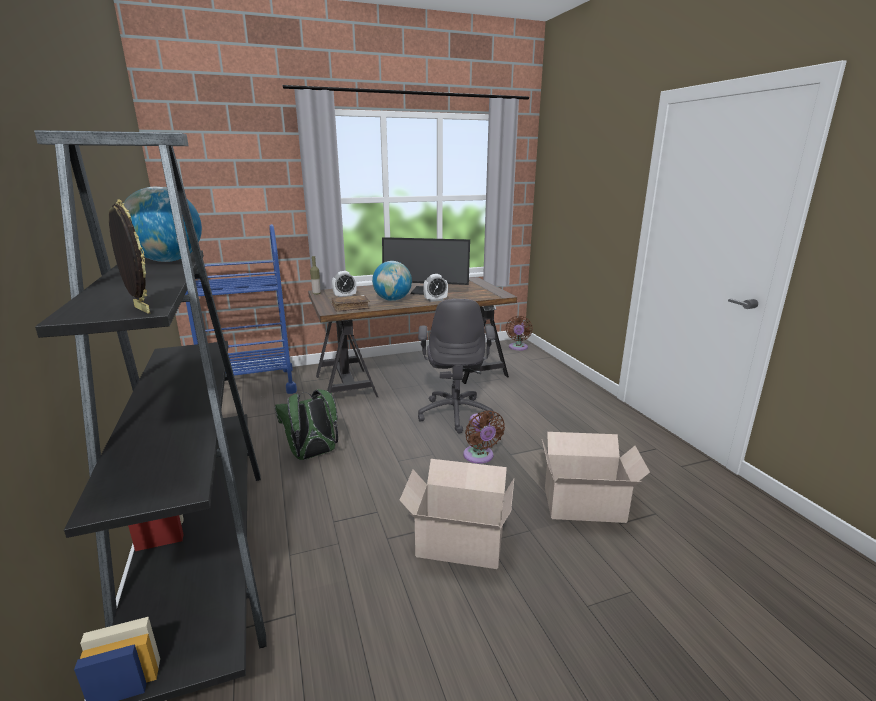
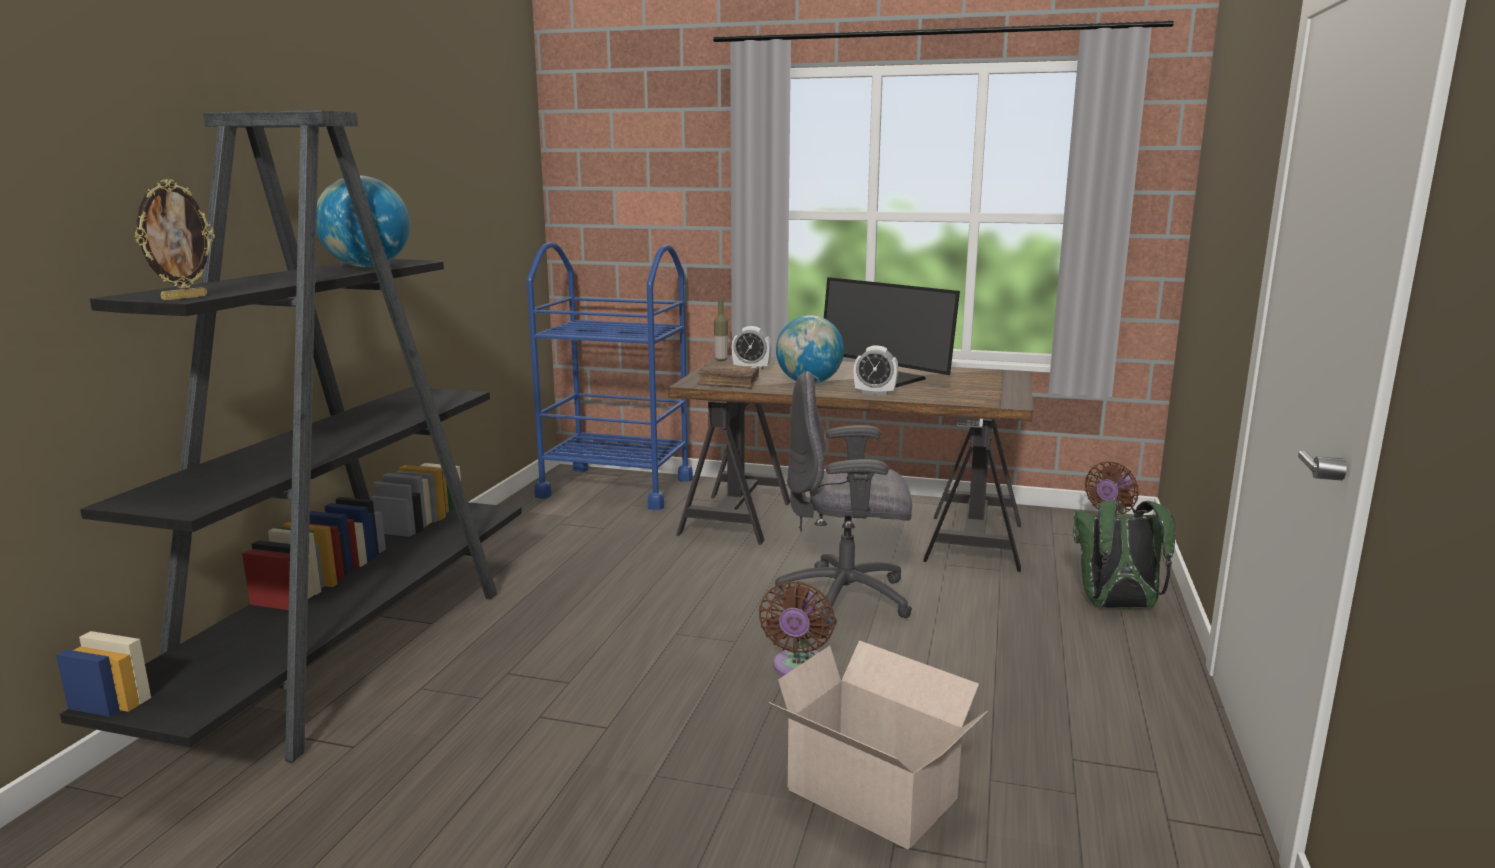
camera: 35 degrees right, 5 degrees down
picture frame [109,199,150,314] -> picture frame turned 45 degrees clockwise [135,179,215,301]
green backpack [275,389,338,460] -> green backpack moved to [1073,499,1175,608]
cardboard box [400,459,514,569] -> none
grey office chair [418,299,495,433] -> grey office chair turned 60 degrees clockwise [775,371,912,630]

